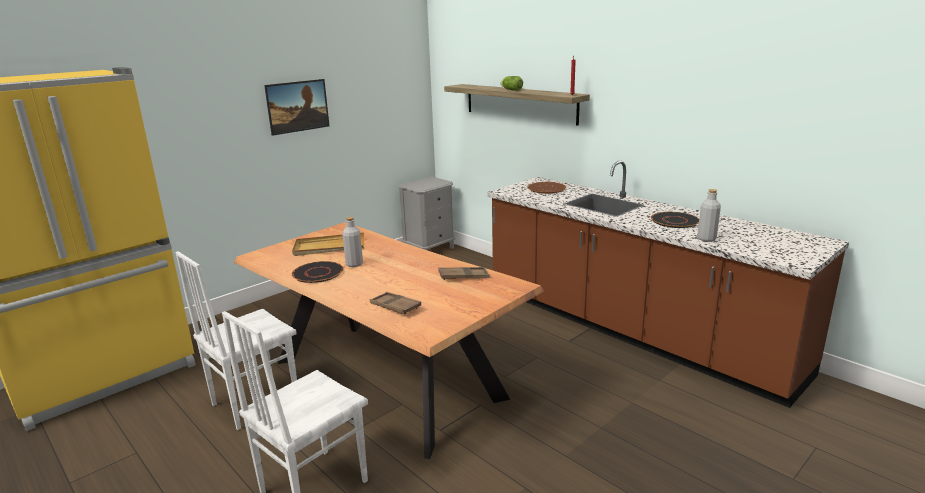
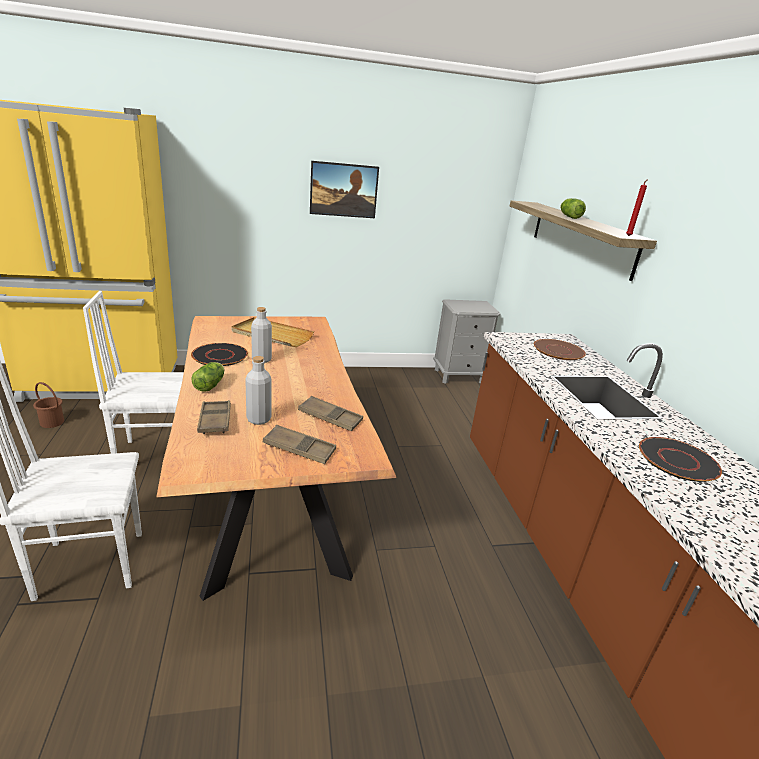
camera: 30 degrees right, 5 degrees up
grey bottle [697,189,721,242] -> grey bottle moved to [245,356,272,425]
none -> brown bucket [33,382,64,428]
none -> lettuce [192,362,225,392]
none -> brown tray [263,425,336,464]

